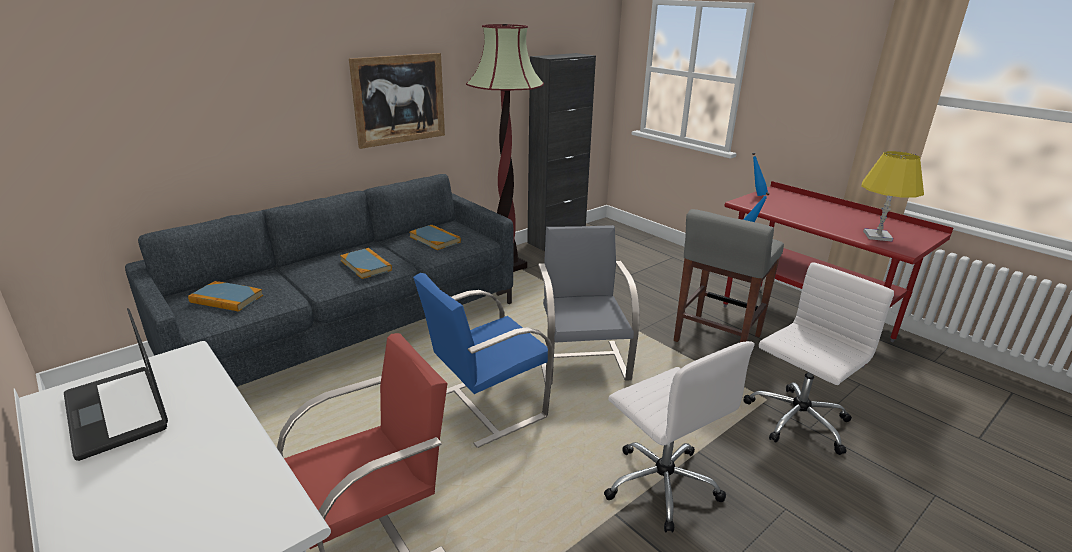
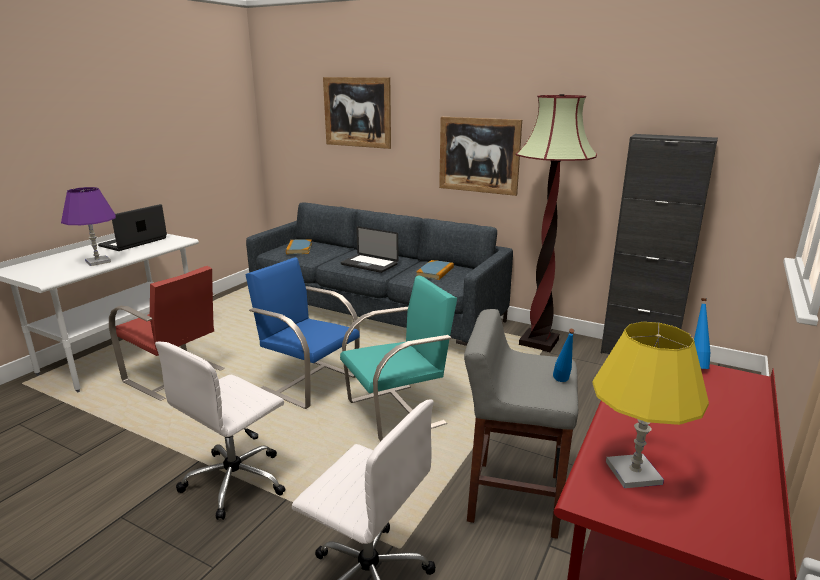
camera: 70 degrees right, 5 degrees down
book [340,248,392,279] -> laptop [341,226,398,273]
grey chair [538,225,640,385] -> turquoise chair [340,275,457,441]
none -> purple table lamp [61,187,116,266]
none -> picture [323,77,391,149]

